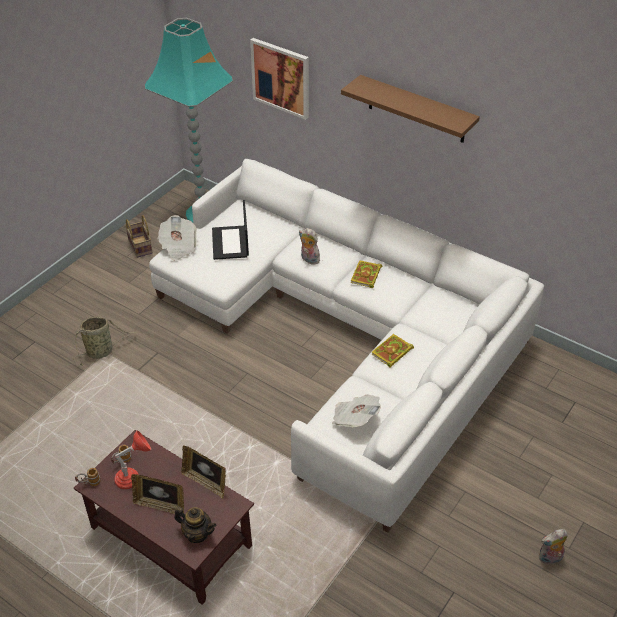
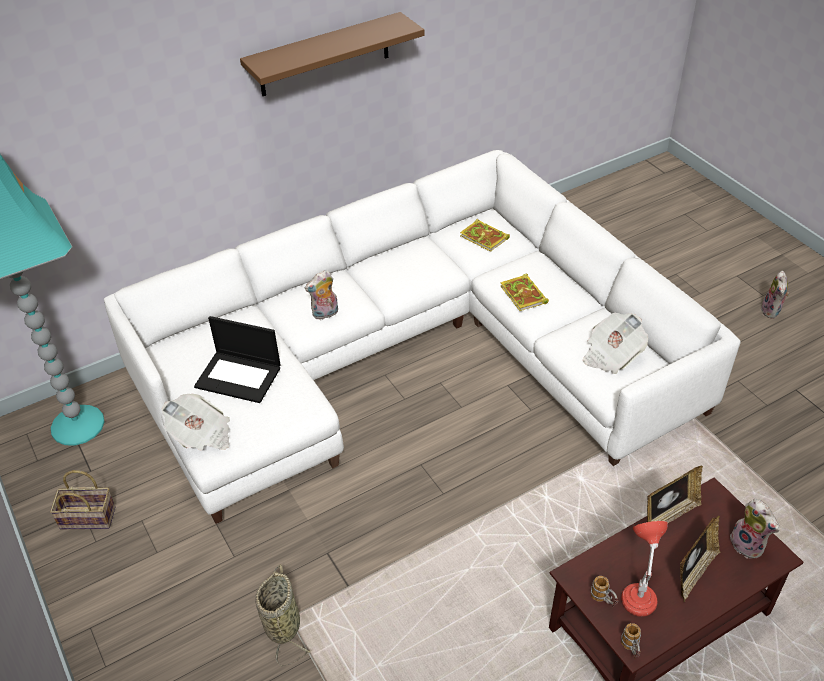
camera: 65 degrees left, 0 degrees up
teapot [174,506,216,543] -> plush toy [730,499,780,559]
picture [250,38,309,120] -> none
book [351,260,382,288] -> book moved to [460,219,510,252]

